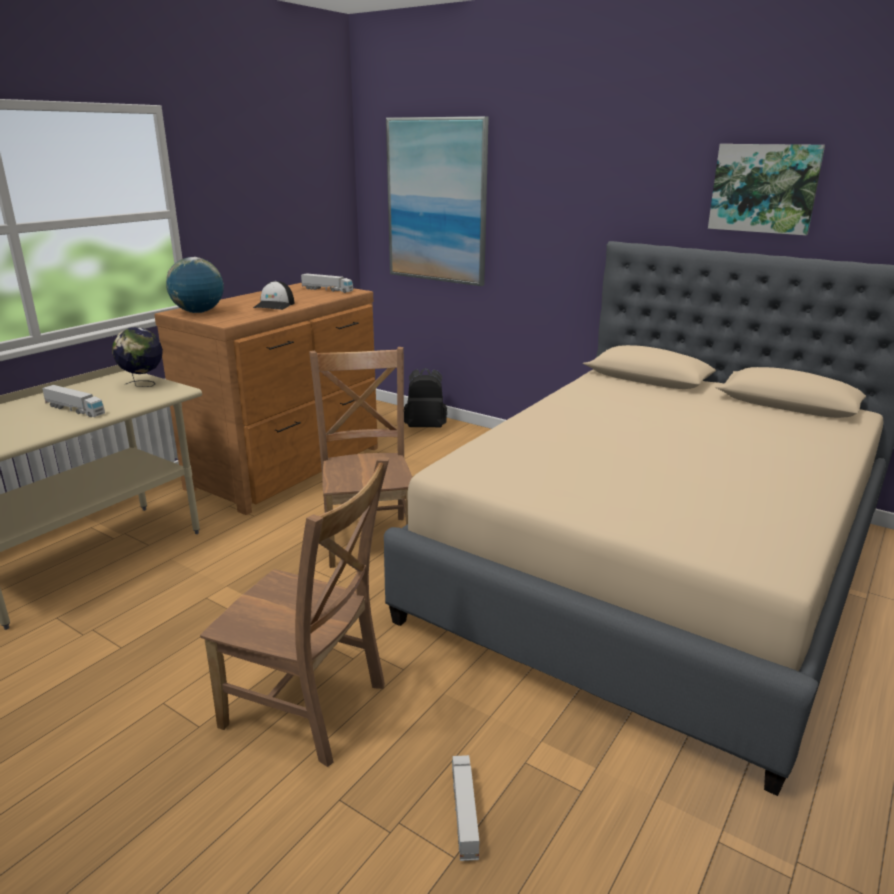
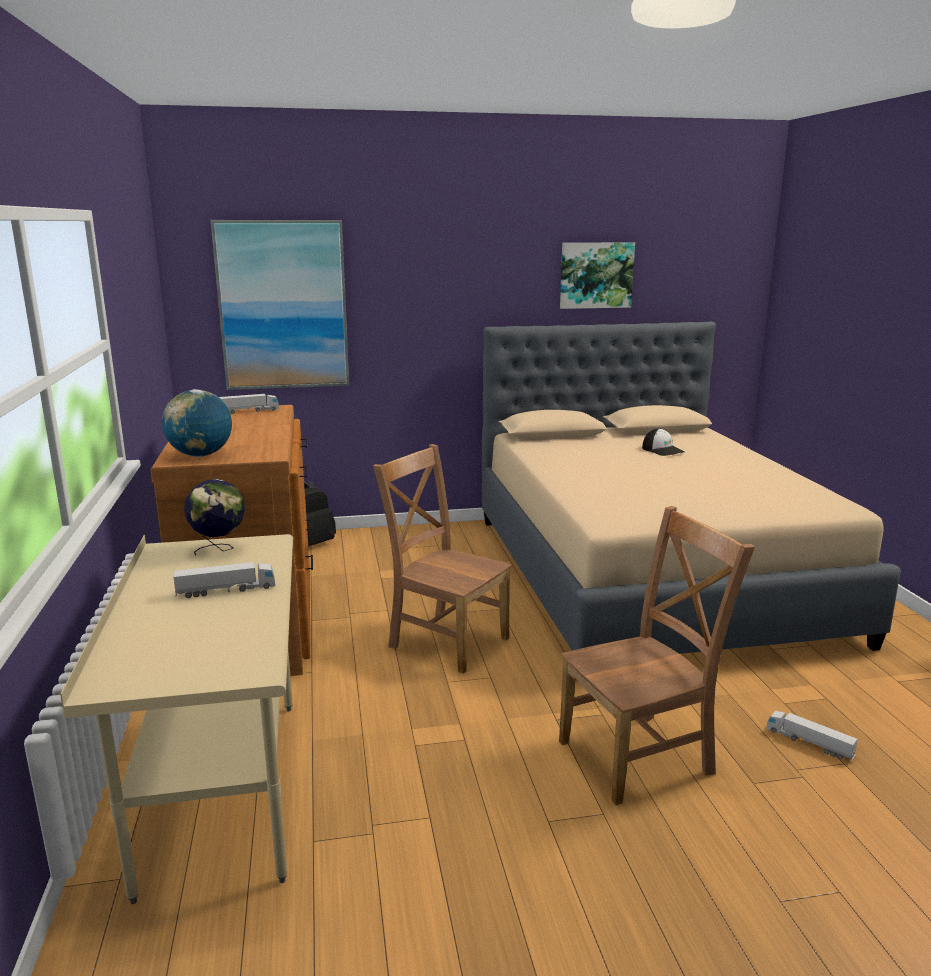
camera: 45 degrees left, 5 degrees down
cap [253,281,294,310] -> cap moved to [642,428,685,456]

